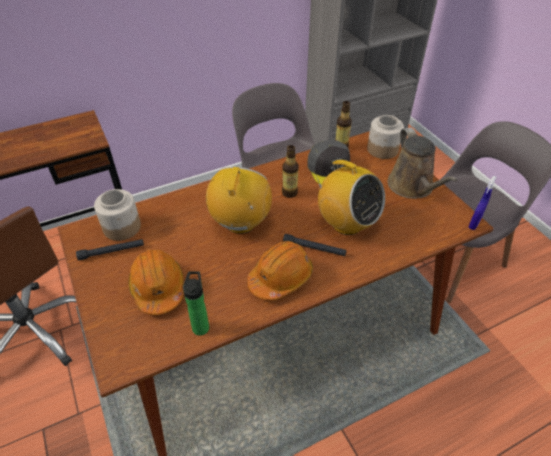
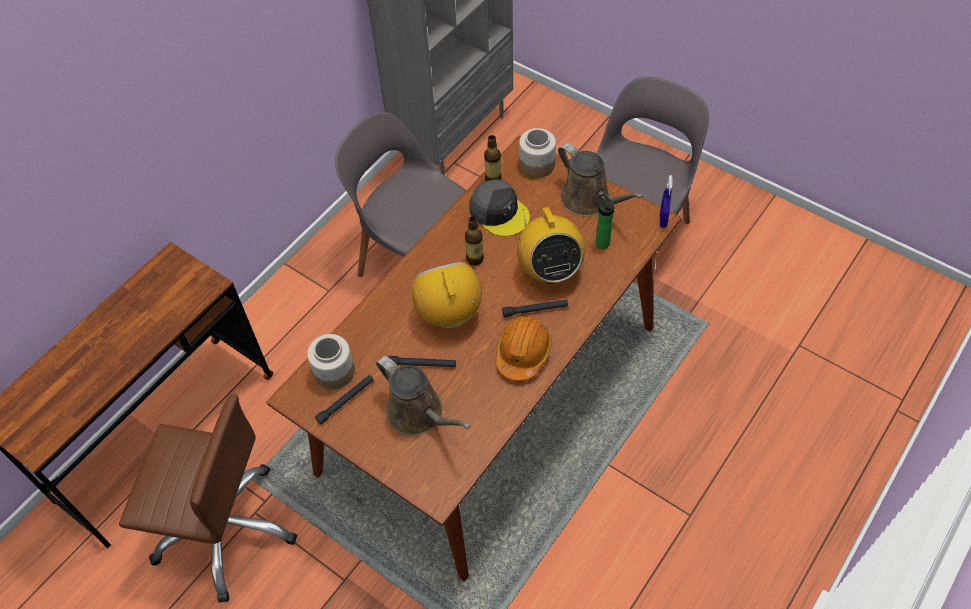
camera: 25 degrees left, 10 degrees up
orange hard hat [128,250,184,315] -> brown watering can [376,356,470,436]
bottle [183,271,209,336] -> bottle moved to [595,193,614,249]
radio [314,160,385,235] -> radio turned 60 degrees clockwise [517,207,585,284]
none -> black flashlight [388,356,456,367]

